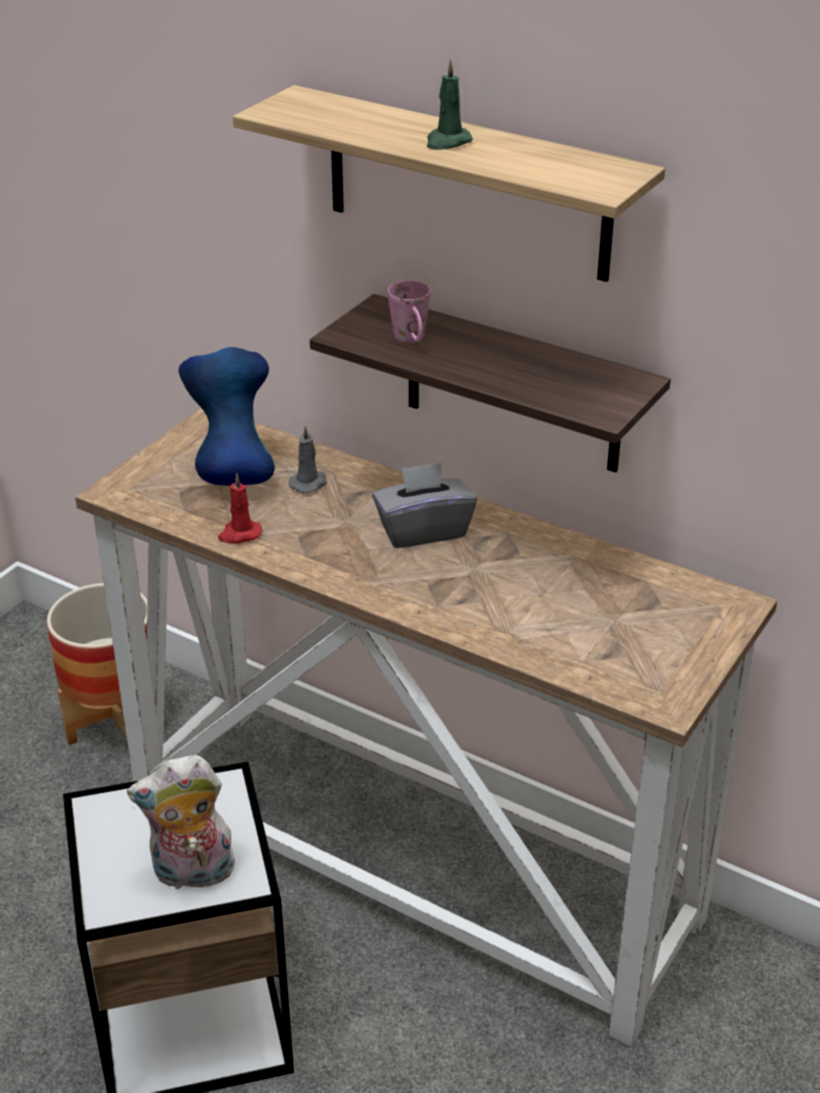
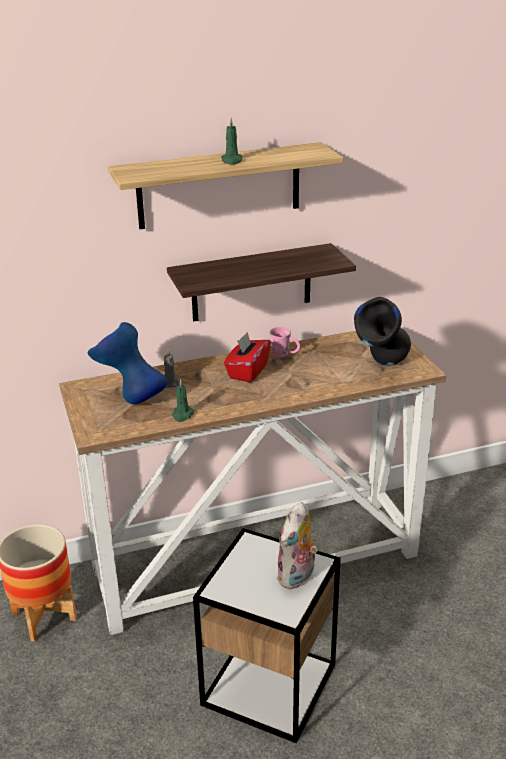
camera: 50 degrees left, 5 degrees down
red candle [218,473,262,543] -> green candle [172,379,195,422]
grey tissue box [372,463,477,548] -> red tissue box [224,332,271,383]
pink mug [387,280,431,343] -> pink mug moved to [270,327,300,358]
none -> black vase [354,297,411,366]

